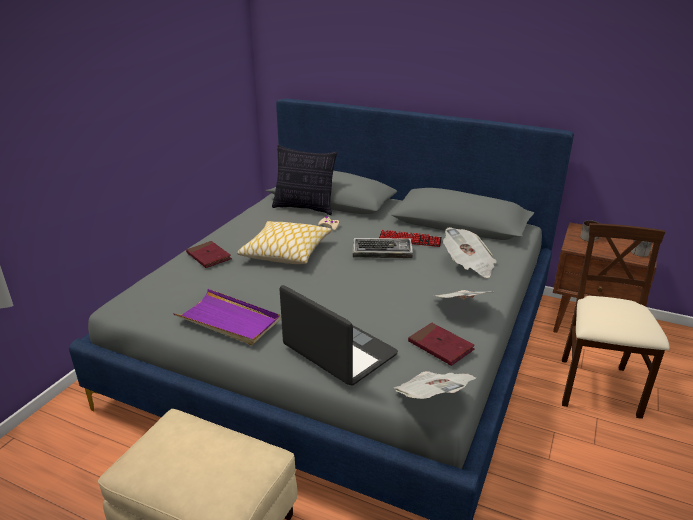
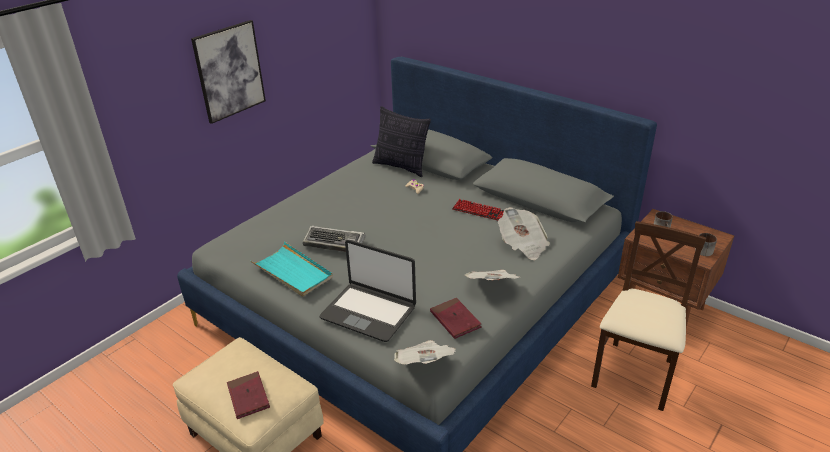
camera: 15 degrees right, 5 degrees up
purple tray [173,289,281,345] -> turquoise tray [251,242,333,297]
red book [186,241,232,268] -> red book moved to [227,371,270,419]
pillow [237,221,332,264] -> none
laptop [280,285,398,386] -> laptop turned 150 degrees clockwise [319,240,416,342]
keyboard [353,238,413,258] -> keyboard moved to [303,226,366,252]
none -> picture [191,20,266,124]

